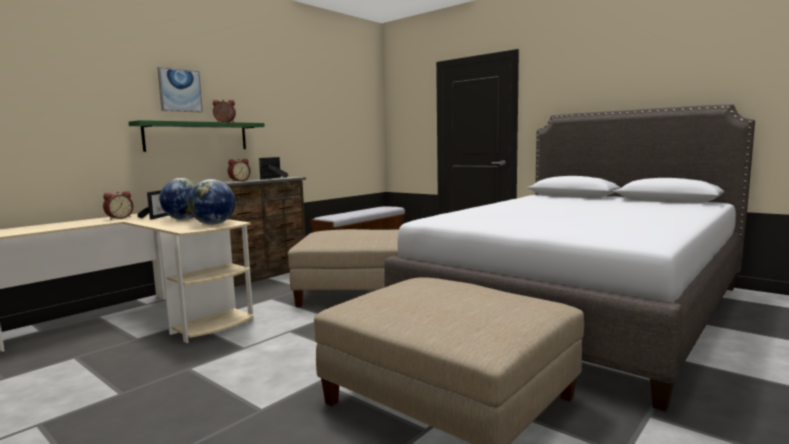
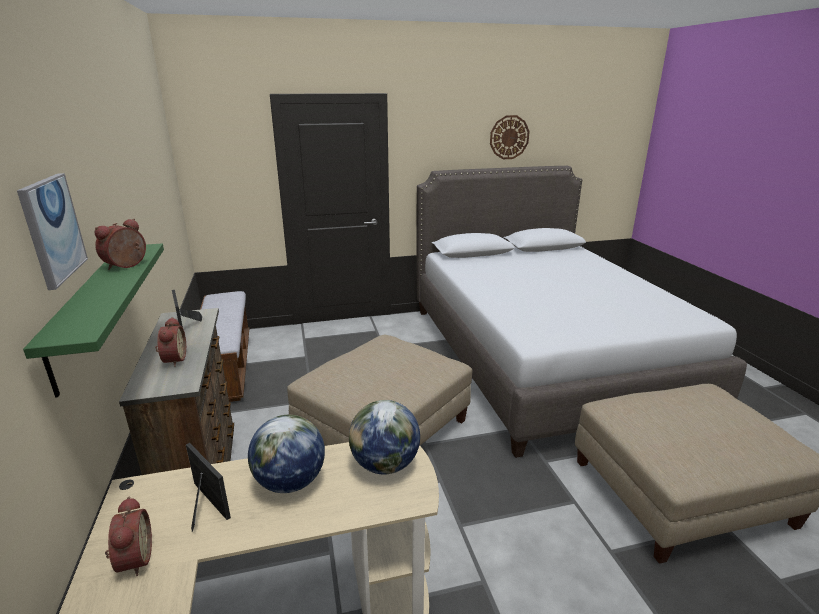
camera: 55 degrees left, 15 degrees up
none -> wall clock [490,115,530,159]

